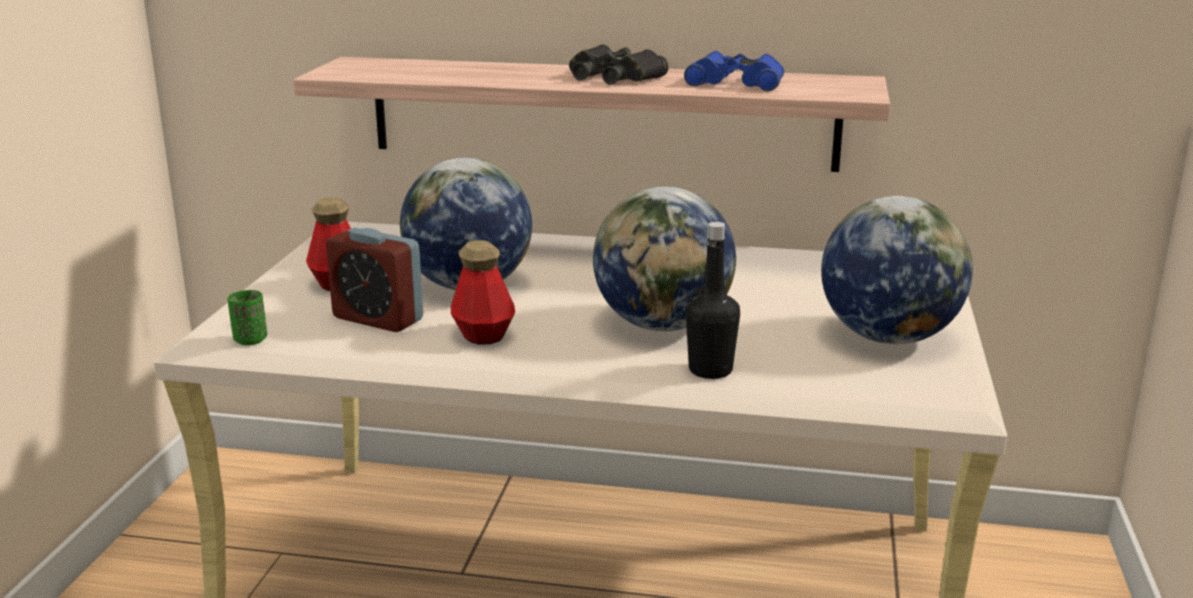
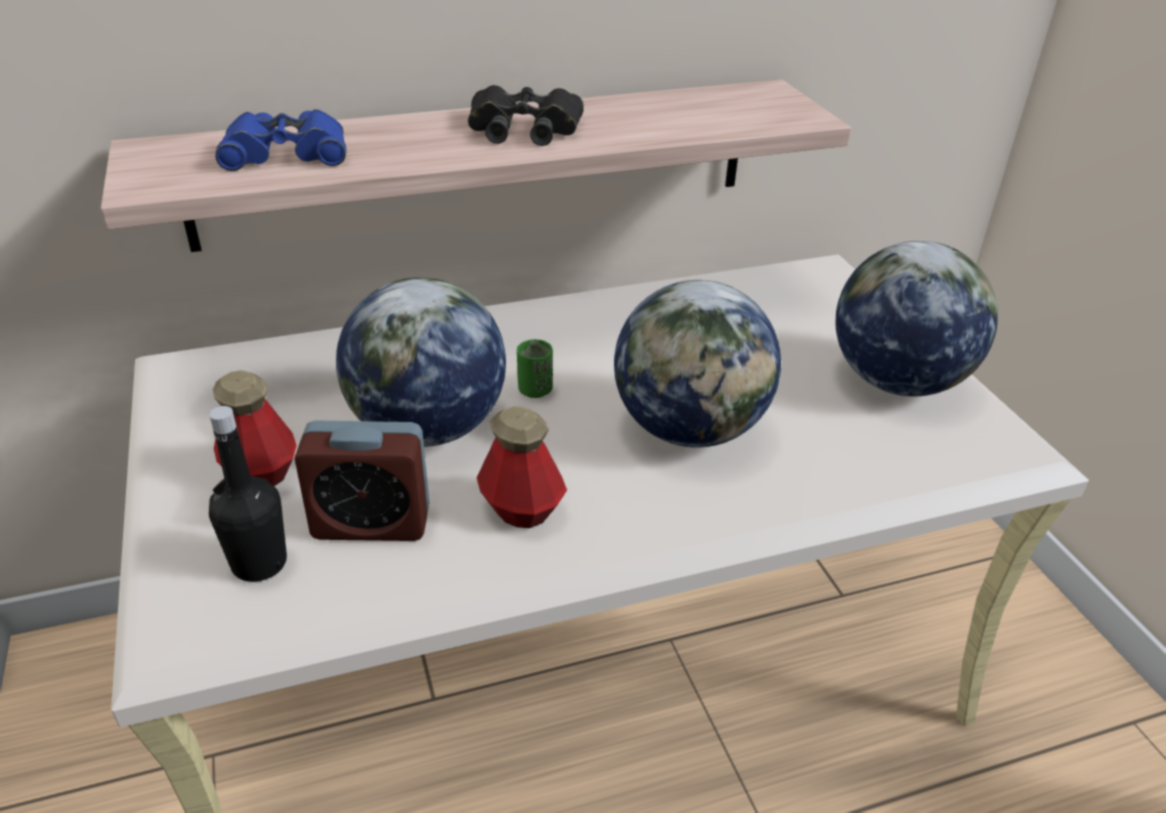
camera: 30 degrees left, 15 degrees up
green cup [227,290,267,345] -> green cup moved to [517,339,553,398]
blue binoculars [684,51,784,91] -> blue binoculars moved to [215,109,347,171]
black bottle [686,222,740,379] -> black bottle moved to [209,406,287,582]

